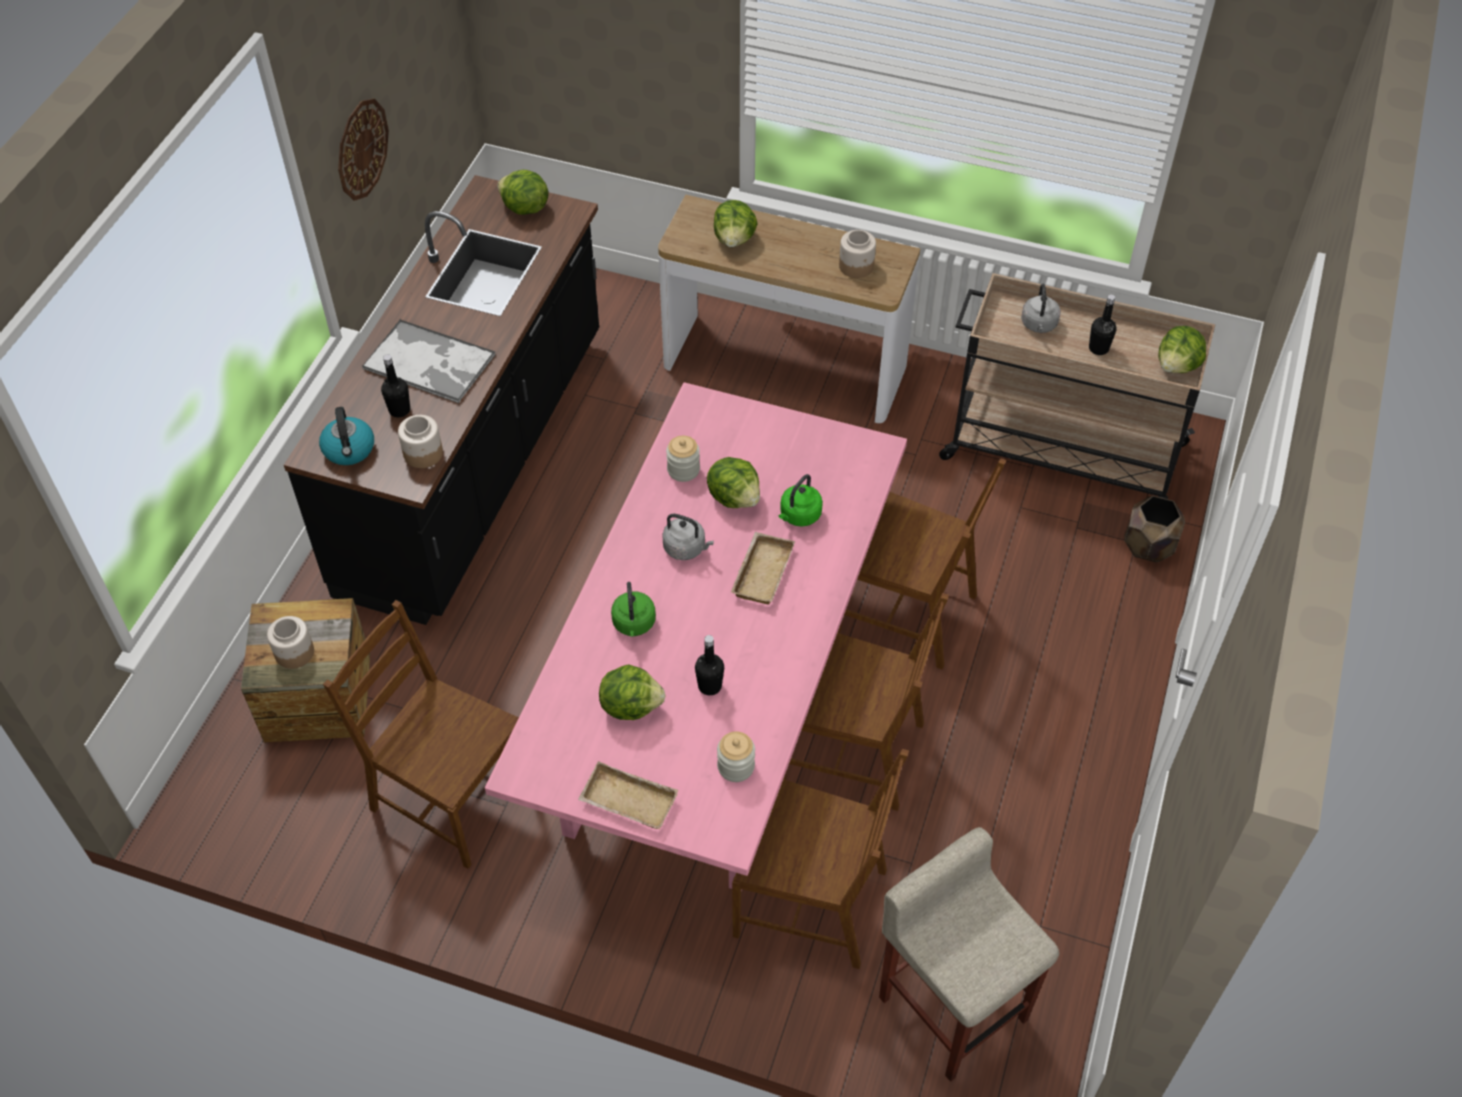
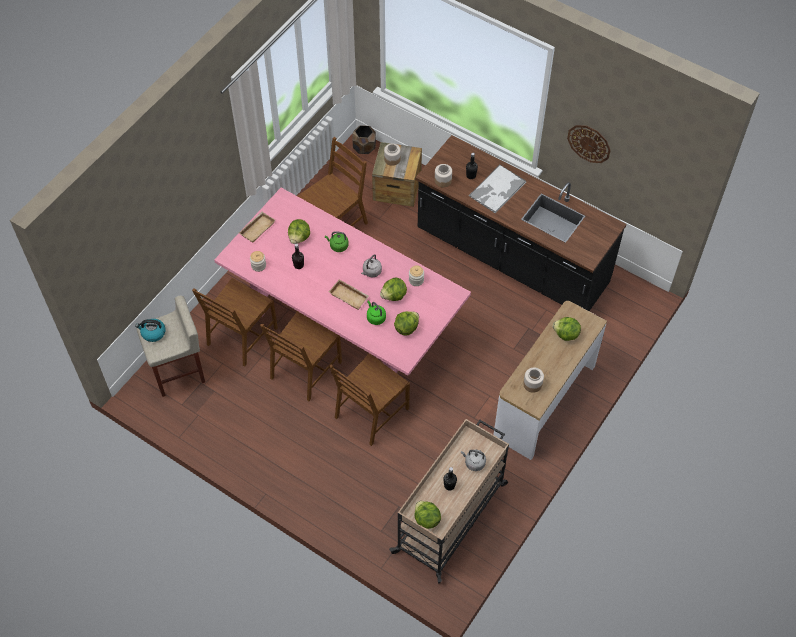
camera: 105 degrees right, 5 degrees up
kettle [319,407,374,465] -> kettle moved to [135,319,165,342]
lettuce [497,170,548,215] -> lettuce moved to [394,311,419,336]
brown planter [1125,496,1185,562] -> brown planter moved to [352,125,376,154]

